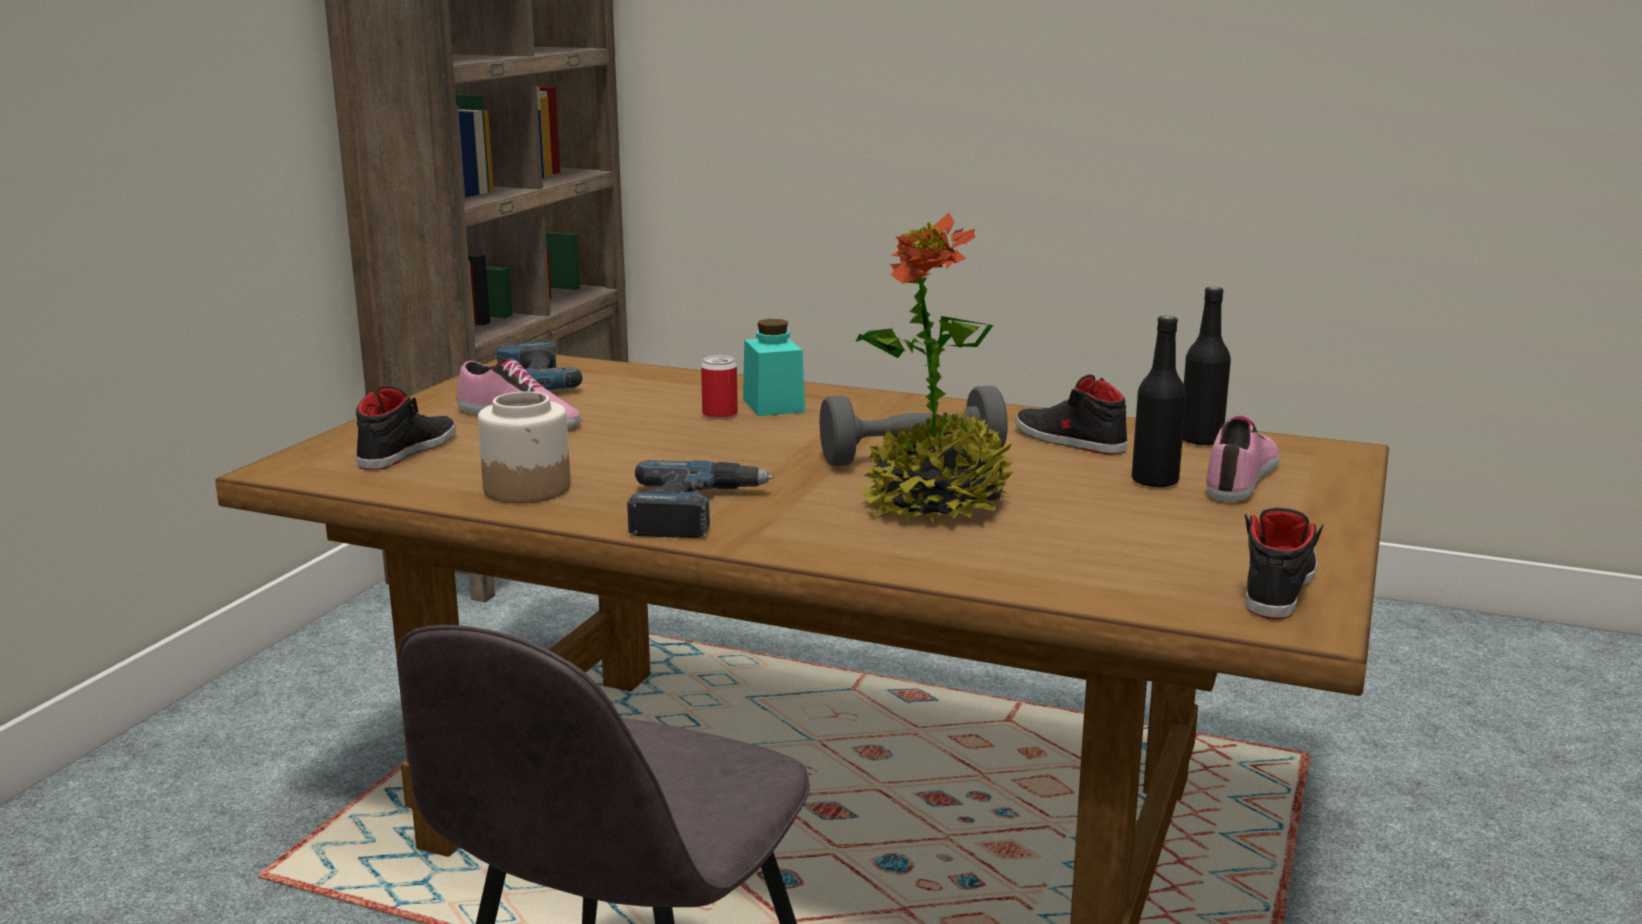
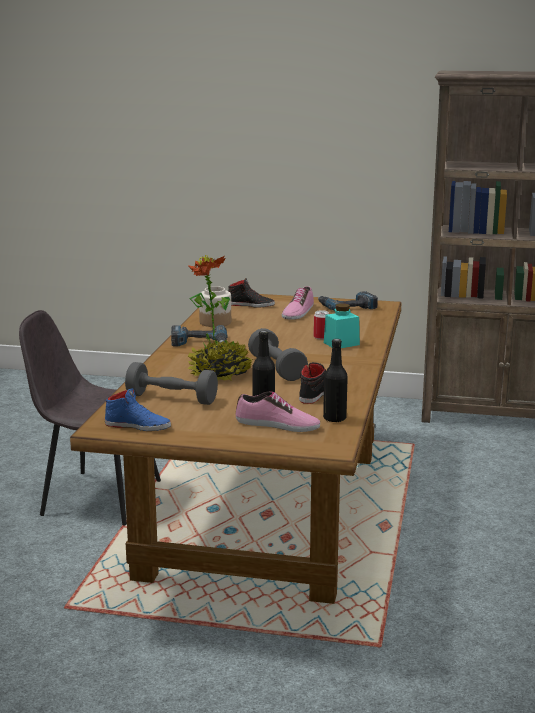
camera: 80 degrees right, 0 degrees up
black shoe [1245,507,1323,619] -> blue shoe [105,388,171,431]
none -> grey dumbbell [125,362,218,405]

